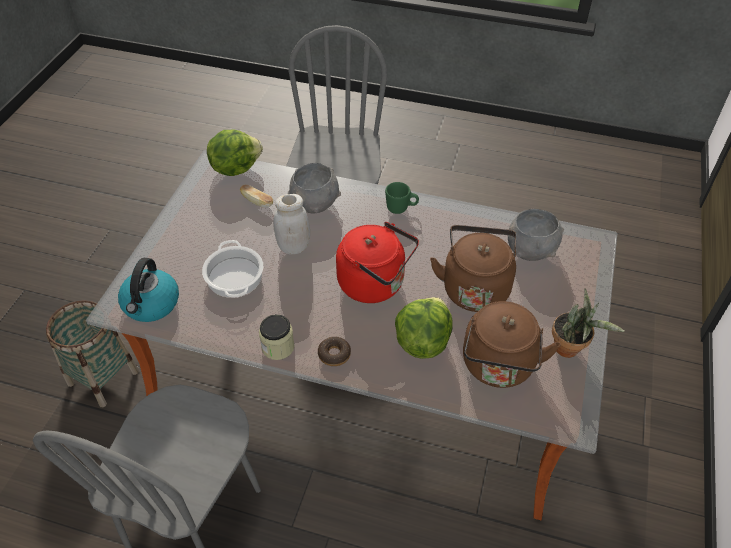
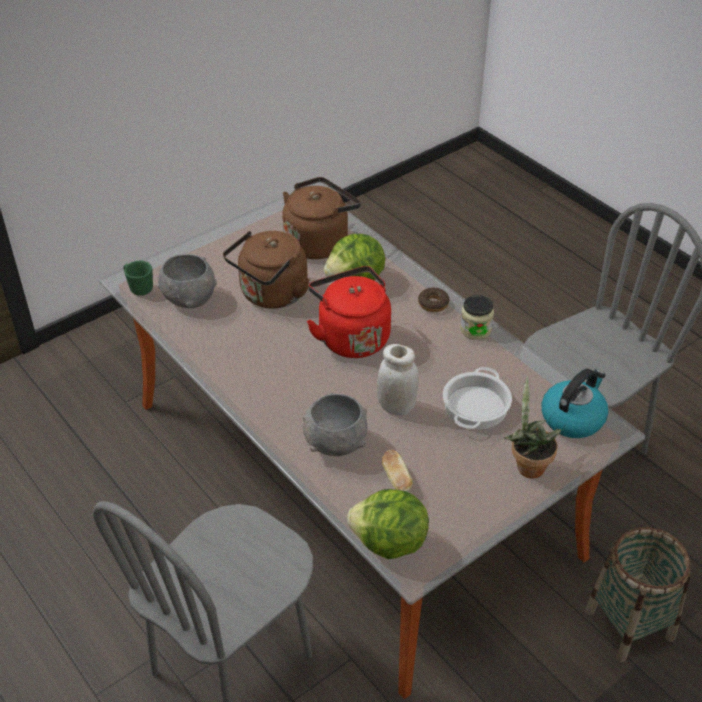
camera: 145 degrees left, 5 degrees down
green mug [385,182,419,214] -> green mug moved to [123,261,153,296]
potted plant [552,289,625,358] -> potted plant moved to [504,376,562,479]

